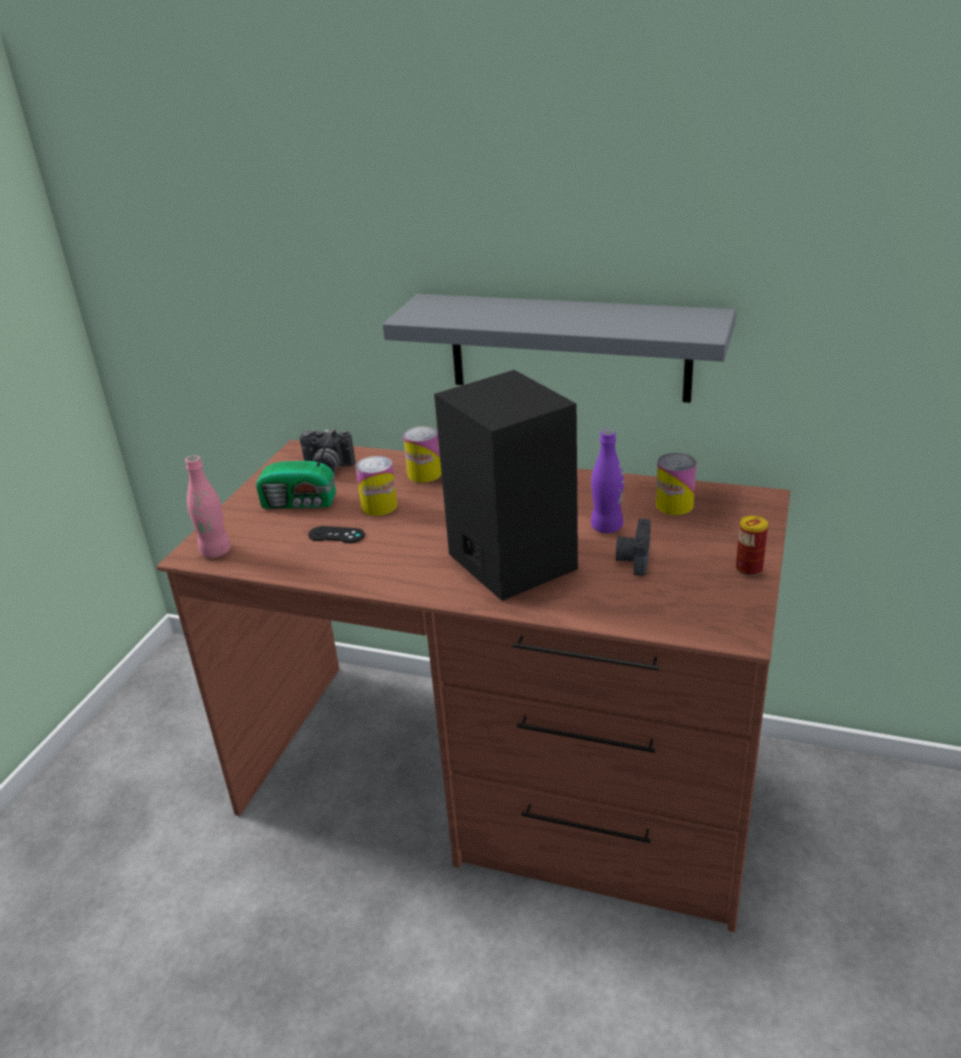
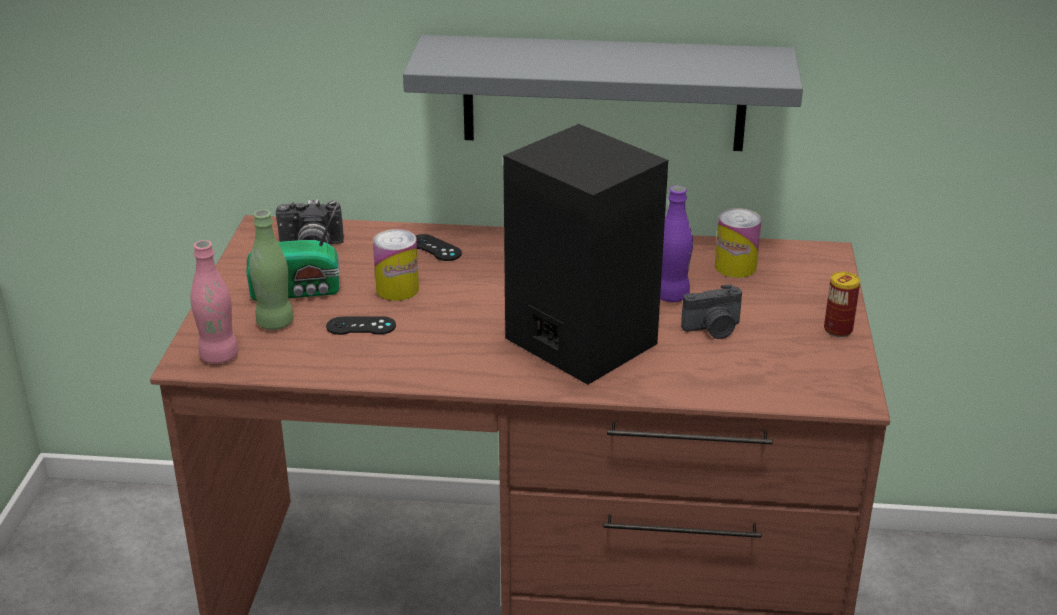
camera: 15 degrees left, 0 degrees up
can [403,426,442,483] -> black game controller [415,234,462,261]
camera [616,518,651,576] -> camera turned 105 degrees counterclockwise [681,284,742,339]
none -> green bottle [249,210,294,330]

